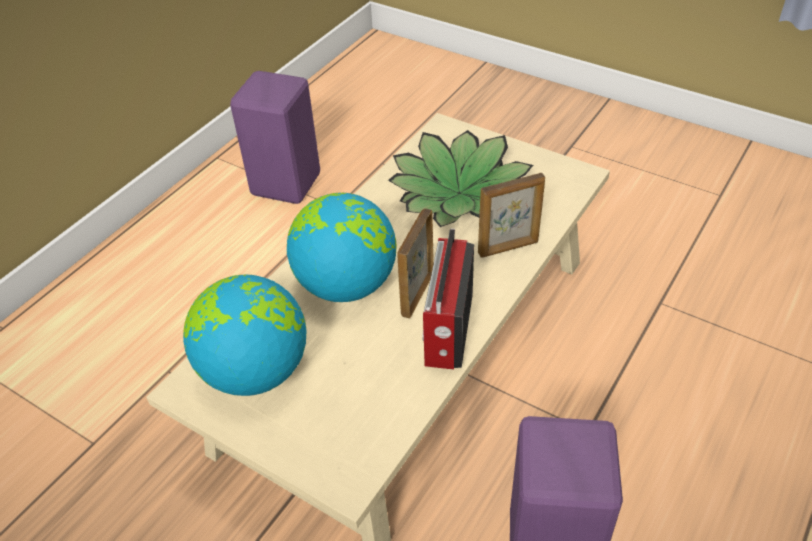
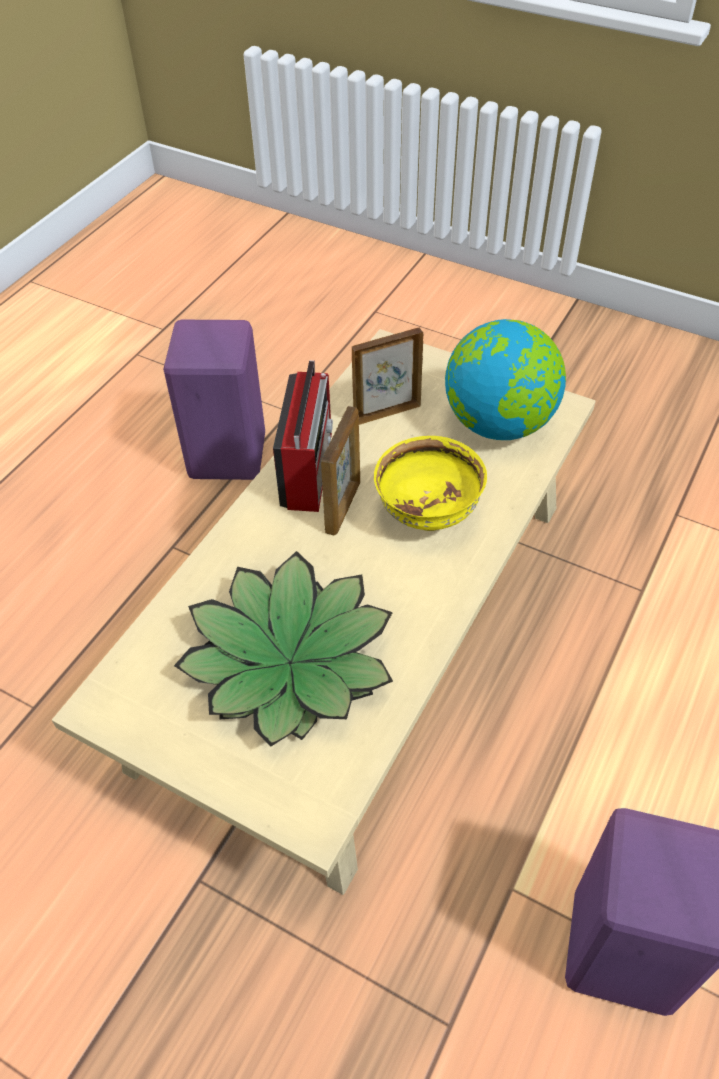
camera: 175 degrees right, 5 degrees up
globe [287,193,397,302] -> yellow bowl [374,436,487,531]
picture frame [478,173,545,258] -> picture frame moved to [352,328,423,425]

